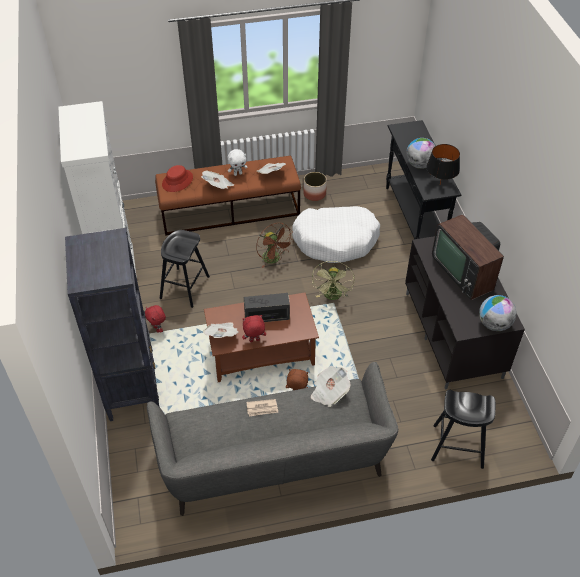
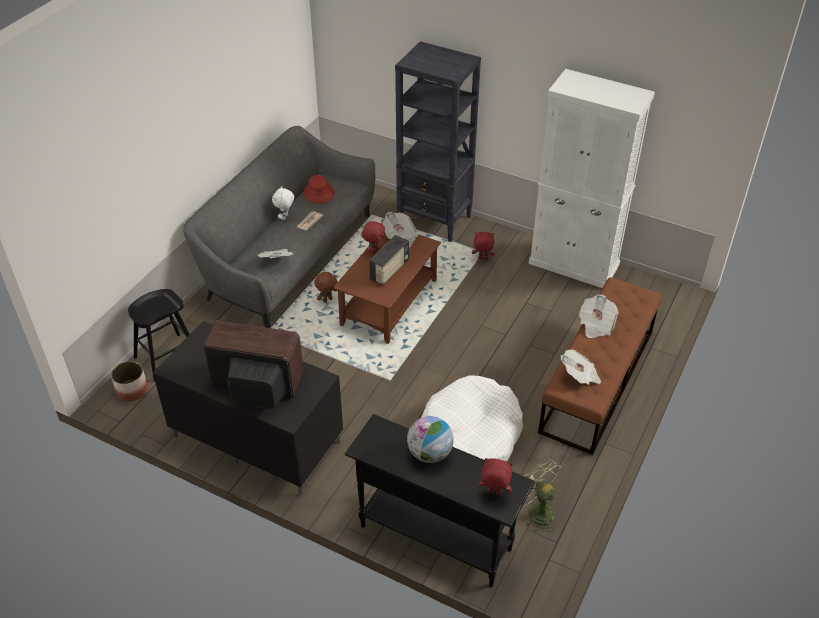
camera: 130 degrees right, 5 degrees down
black stool [160,230,210,308] -> none
red hat [162,165,193,192] -> red hat moved to [304,175,335,204]
white plush toy [228,149,247,176] -> white plush toy moved to [272,186,294,220]
brown fan [256,223,293,268] -> none
planter [303,172,327,201] -> planter moved to [111,361,148,402]
green fan [312,261,355,300] -> green fan moved to [522,458,561,532]
black table lamp [426,144,460,184] -> none
globe [479,295,516,331] -> none
none -> red plush toy [478,458,512,496]

